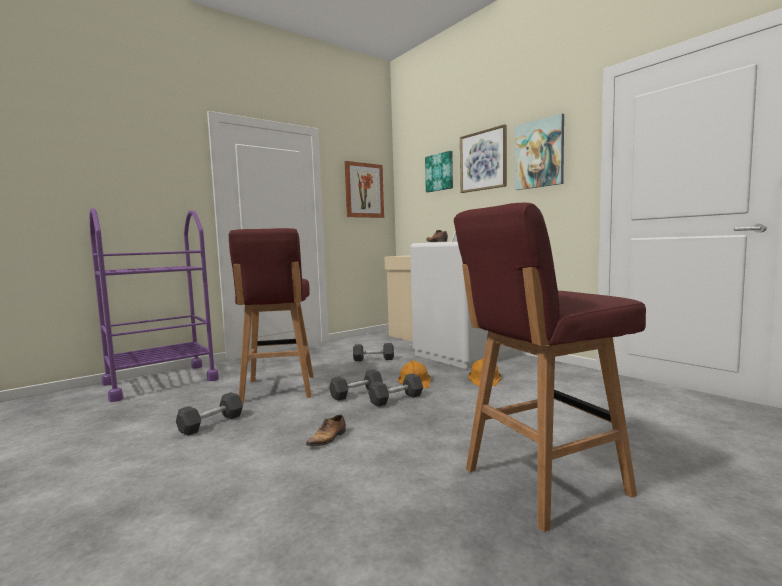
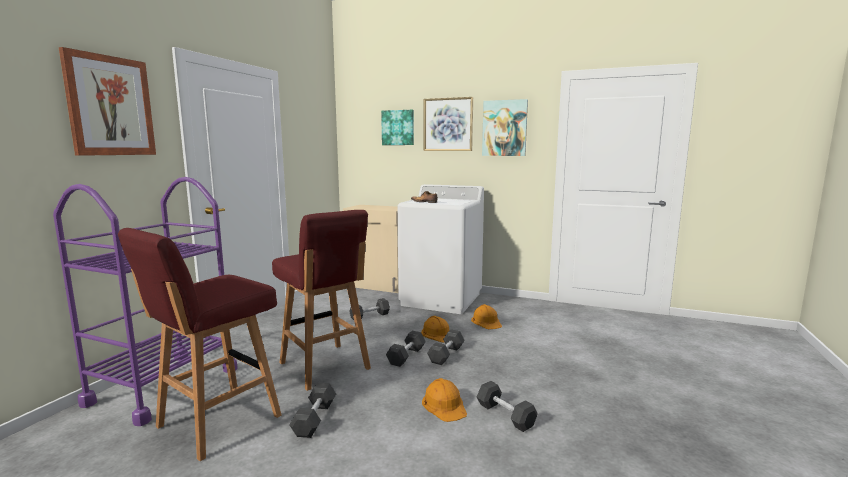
camera: 30 degrees left, 5 degrees up
shoe [306,414,346,446] -> orange hard hat [422,378,467,422]
picture [344,161,384,218] -> picture moved to [59,47,156,156]
red stool [454,203,646,532] -> red stool moved to [118,228,282,461]
none -> grey dumbbell [477,381,538,432]

